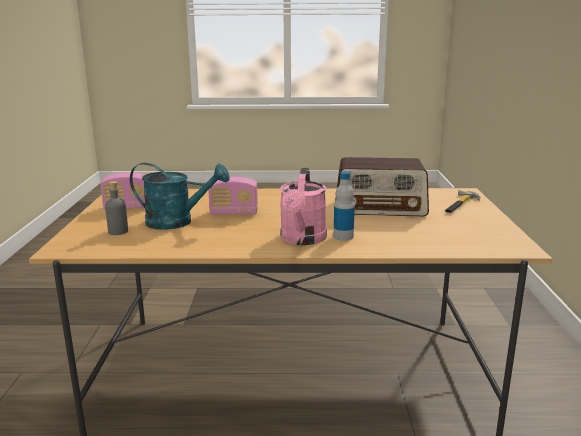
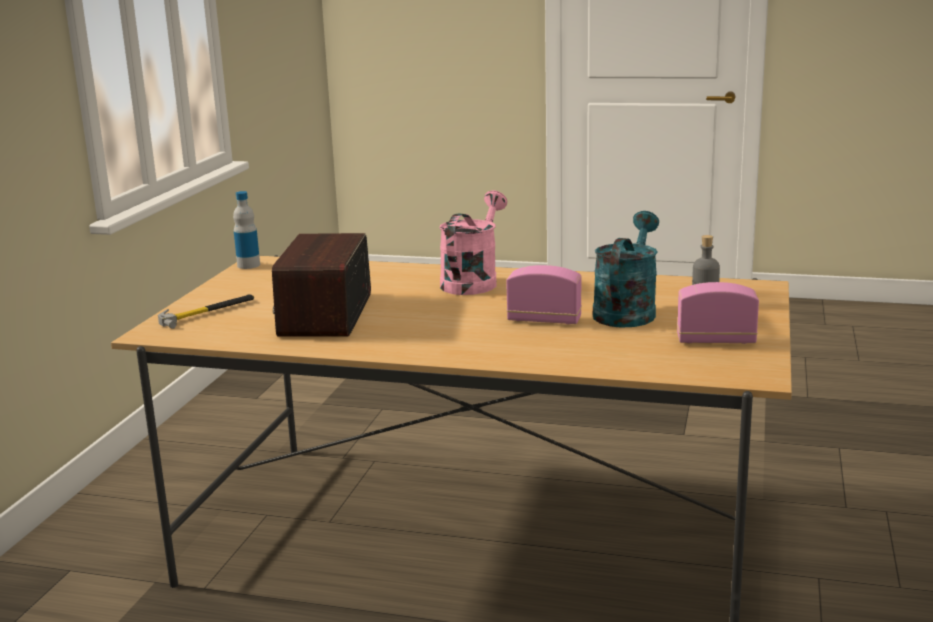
camera: 165 degrees left, 0 degrees up
turquoise watering can [130,163,230,230] -> turquoise watering can turned 90 degrees clockwise [592,211,659,328]
bottle [333,171,355,241] -> bottle moved to [233,191,260,269]
radio [335,157,429,217] -> radio turned 105 degrees counterclockwise [272,233,371,337]

